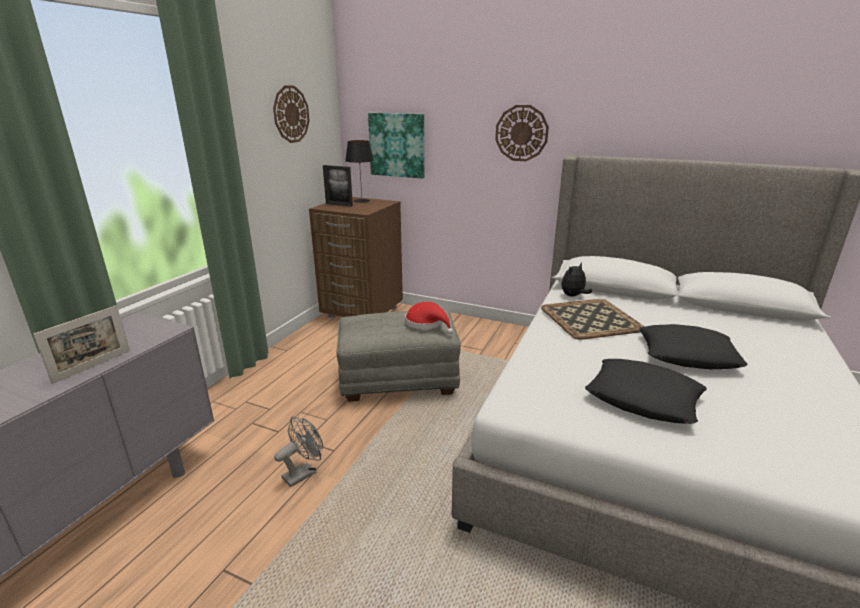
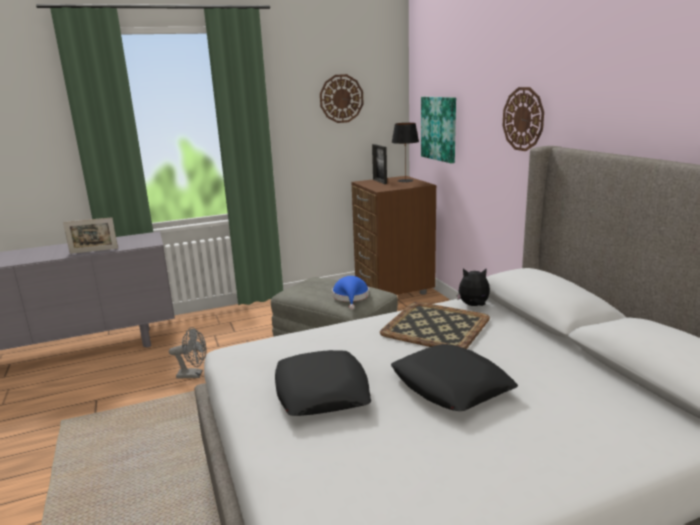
camera: 45 degrees right, 5 degrees down
red hat [405,302,453,334] -> blue hat [332,276,369,310]

